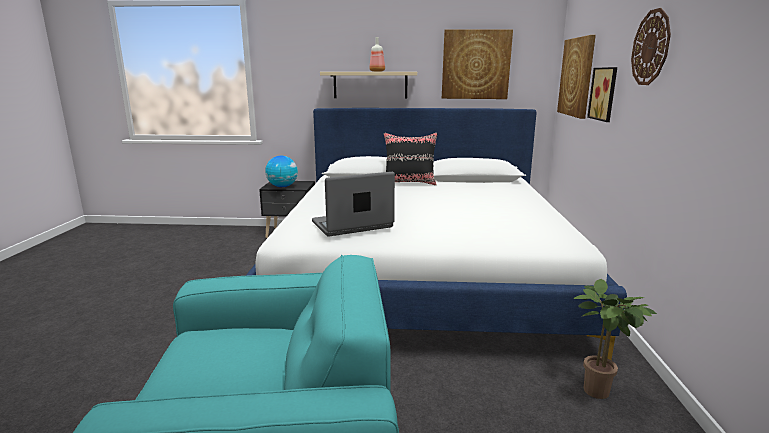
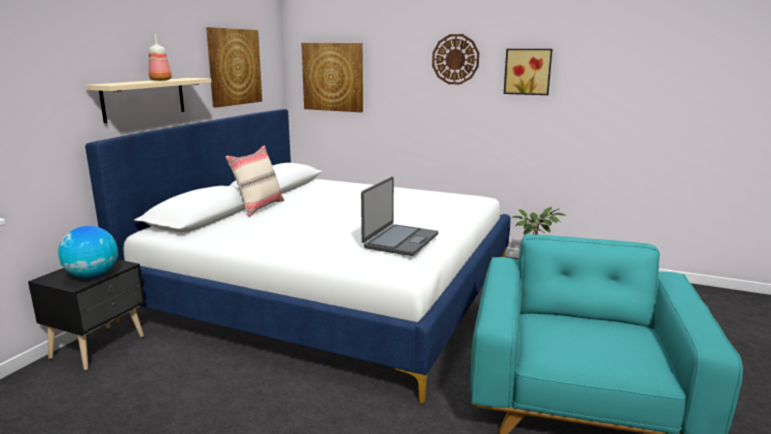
camera: 70 degrees left, 0 degrees up
laptop [312,172,395,237] -> laptop turned 150 degrees counterclockwise [361,177,438,256]
black pillow [384,133,438,185] -> beige pillow [226,145,285,217]
picture [587,67,617,122] -> picture moved to [504,49,552,95]

